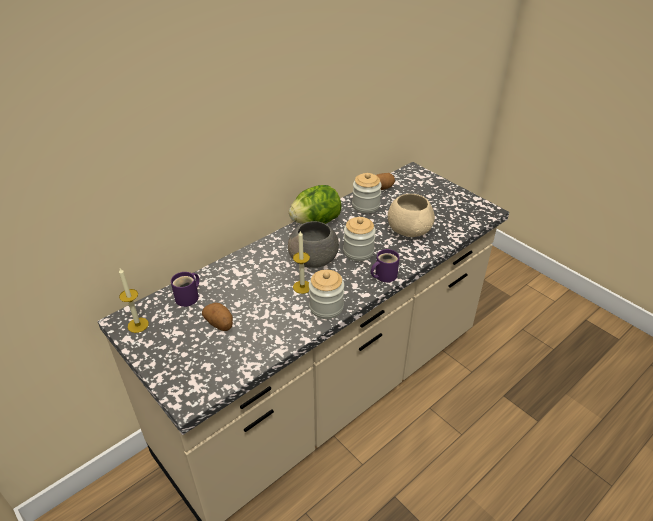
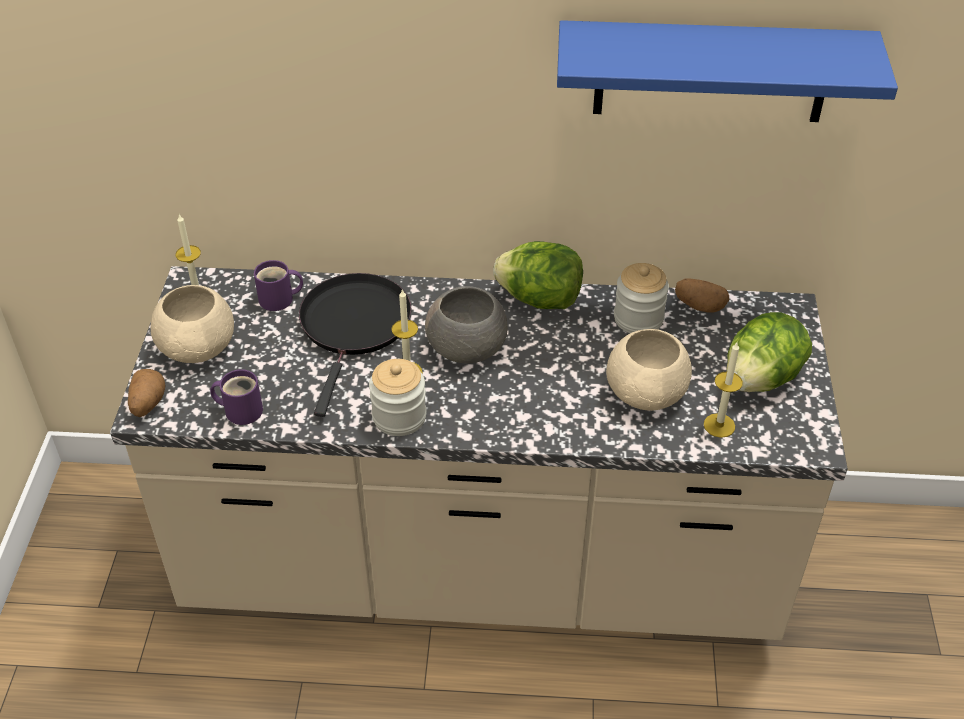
camera: 45 degrees right, 5 degrees up
potato [202,303,233,331] -> potato moved to [128,369,165,417]
jar [343,217,376,261] -> none
purple mug [371,249,400,282] -> purple mug moved to [210,369,263,425]
none -> beige bowl [150,285,234,363]
none -> black frying pan [299,273,412,417]
none -> blue shelf [557,20,898,122]
none -> candle [704,342,743,438]
none -> lettuce [726,312,812,392]

